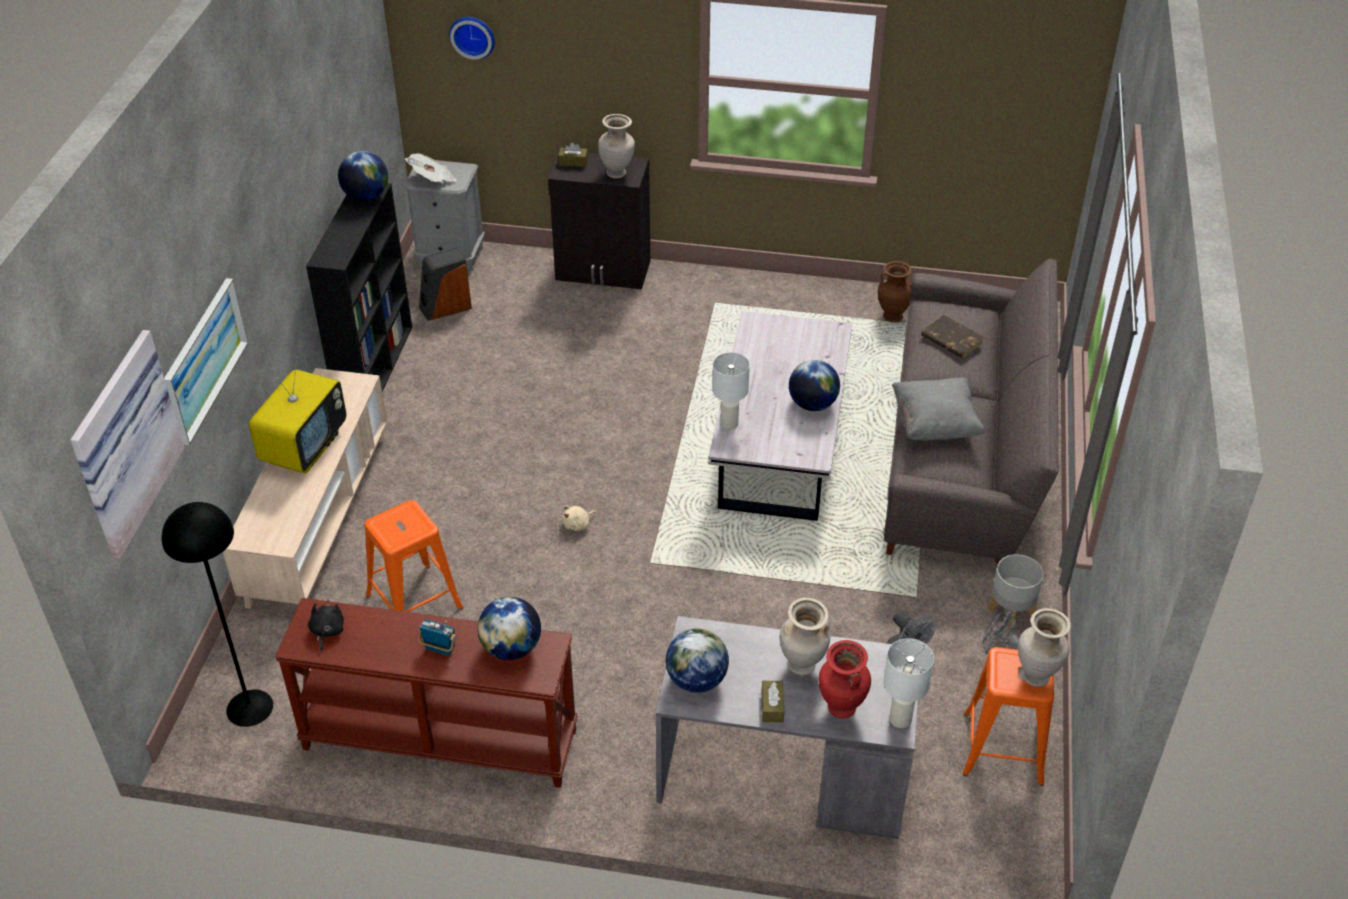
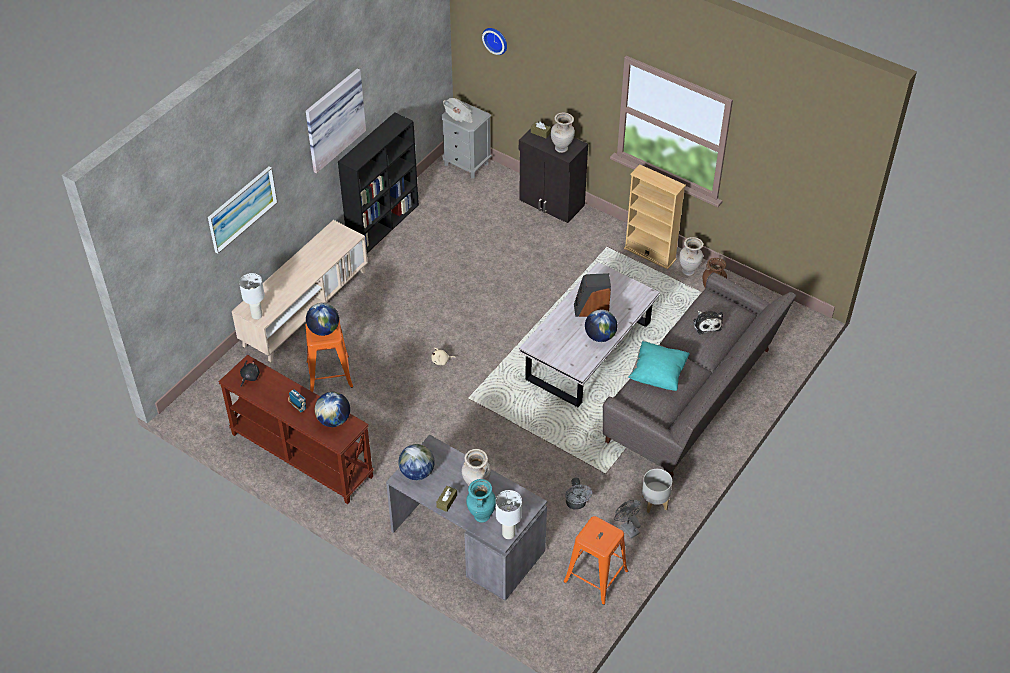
camera: 25 degrees right, 5 degrees up
picture [70,330,184,559] -> picture moved to [306,68,366,173]
black floor lamp [162,502,273,727] -> none
television [249,357,347,474] -> none
globe [338,151,388,201] -> globe moved to [306,303,339,336]
speaker [419,247,472,321] -> speaker moved to [574,273,611,317]
white table lamp [712,352,750,430] -> white table lamp moved to [239,273,265,319]
red vase [818,640,871,719] -> turquoise vase [466,479,496,523]
grey pillow [892,378,985,441] -> turquoise pillow [629,341,690,391]
brown book [921,315,985,359] -> plush toy [693,310,723,334]
beige vase [1018,608,1071,687] -> beige vase moved to [679,237,703,276]
none -> beige bookcase [624,164,686,270]

